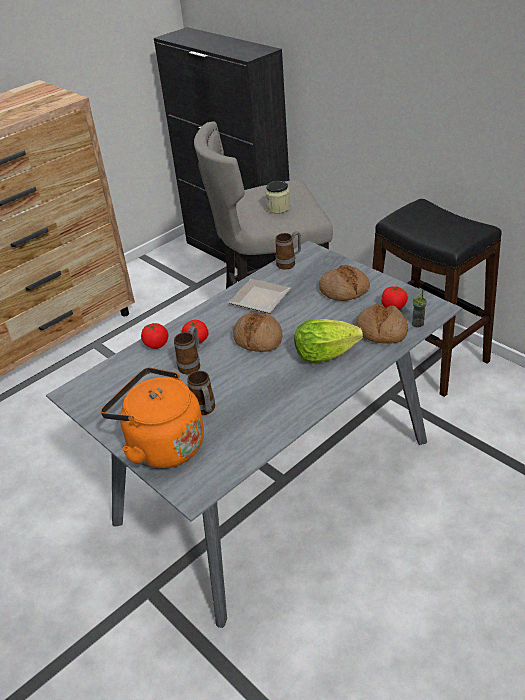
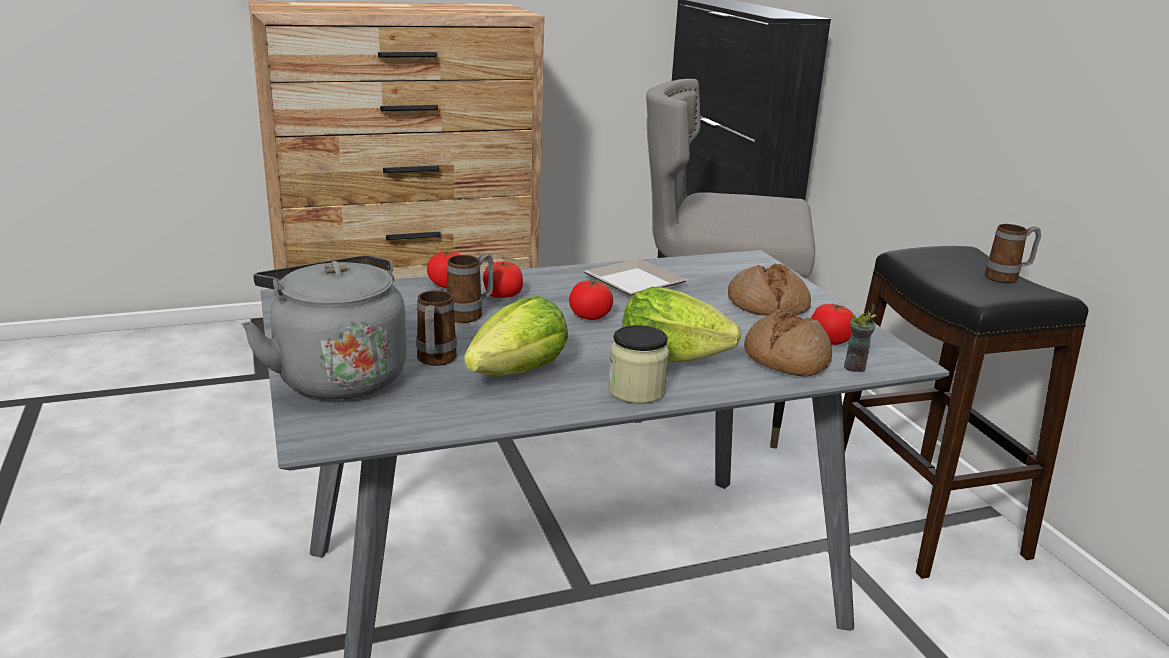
camera: 20 degrees right, 15 degrees down
orange kettle [101,367,204,469] -> grey kettle [242,255,407,399]
bread [233,312,282,352] -> tomato [569,280,613,320]
jar [266,181,290,214] -> jar moved to [608,325,669,404]
mug [275,231,301,270] -> mug moved to [985,224,1041,283]
none -> lettuce [464,296,568,376]

